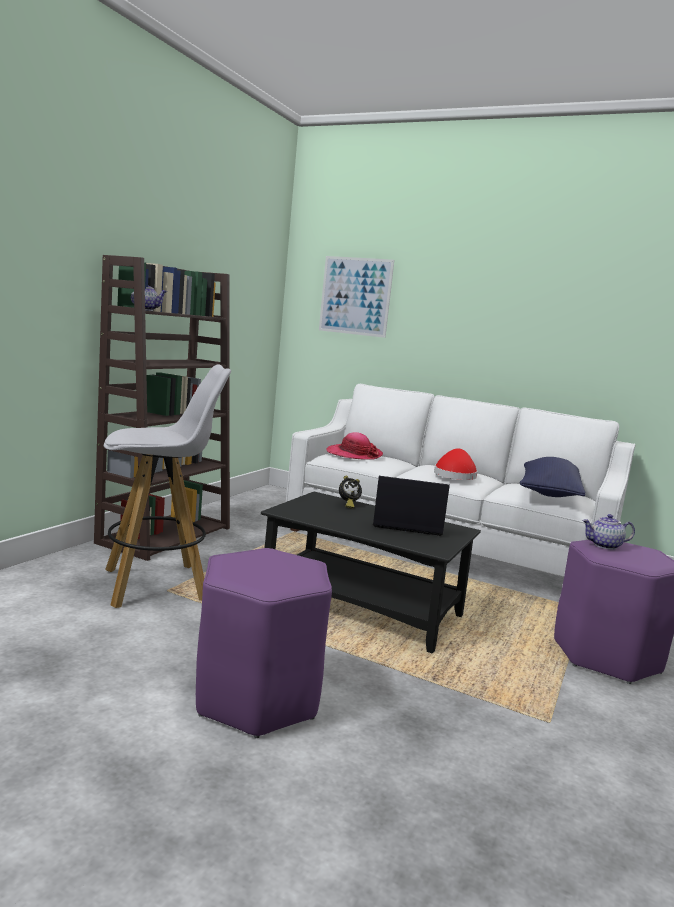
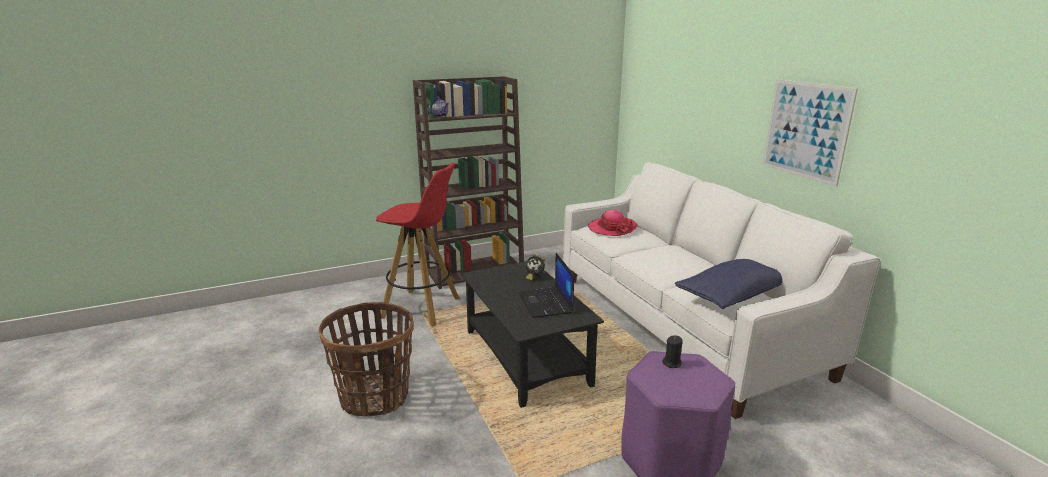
camera: 40 degrees right, 10 degrees up
white stool [104,364,231,608] -> red stool [376,163,460,327]
purple stool [196,548,332,738] -> basket [318,302,414,417]
picture [319,256,394,338] -> picture moved to [763,79,858,186]
laptop [373,476,450,536] -> laptop turned 150 degrees counterclockwise [519,253,574,318]
red hat [434,448,478,480] -> none
teapot [582,514,635,550] -> black candle [662,335,683,368]

